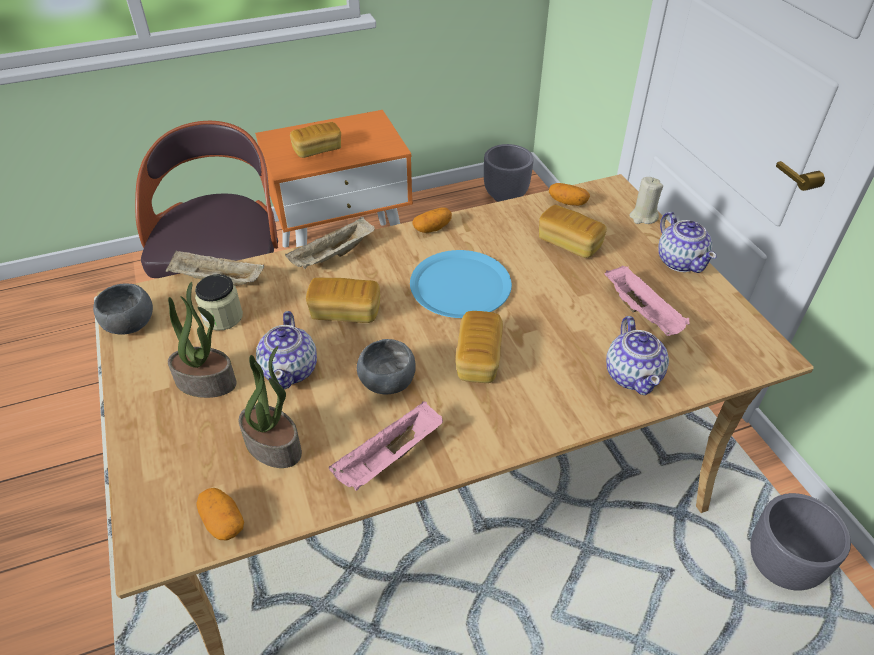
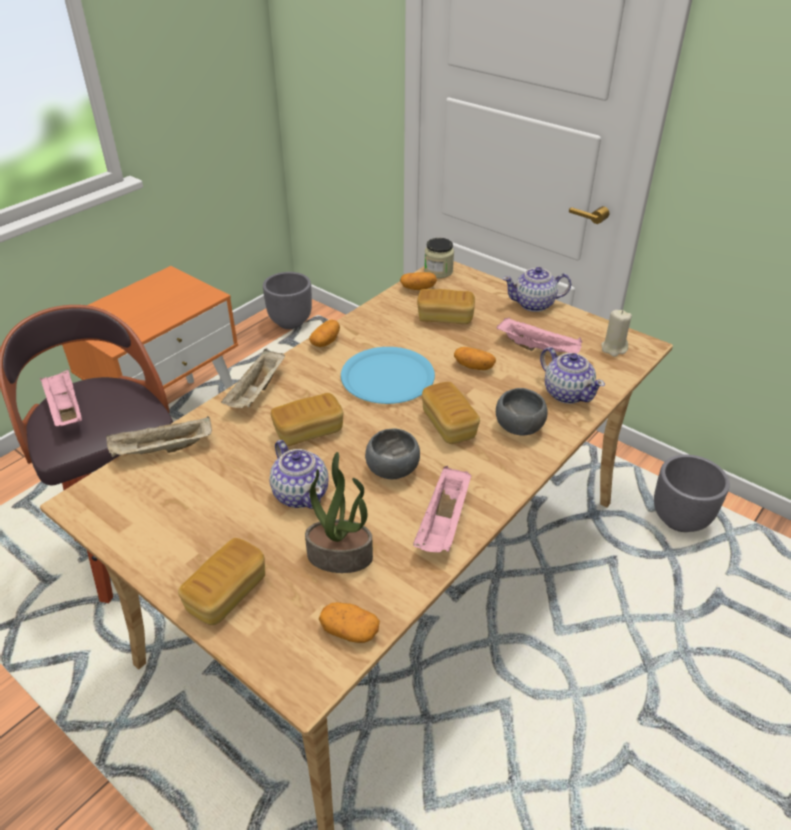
camera: 30 degrees left, 5 degrees down
grey bowl [93,284,153,335] -> grey bowl moved to [496,388,548,435]
potted plant [168,282,237,398] -> none
jar [195,274,243,331] -> jar moved to [424,238,454,278]
bread [290,122,341,158] -> bread moved to [178,538,265,625]
beige candle [629,177,663,224] -> beige candle moved to [601,310,632,357]
teapot [658,212,717,273] -> teapot turned 135 degrees clockwise [502,267,571,312]
none -> pink tray [40,370,82,426]
none -> potato [454,347,496,370]

